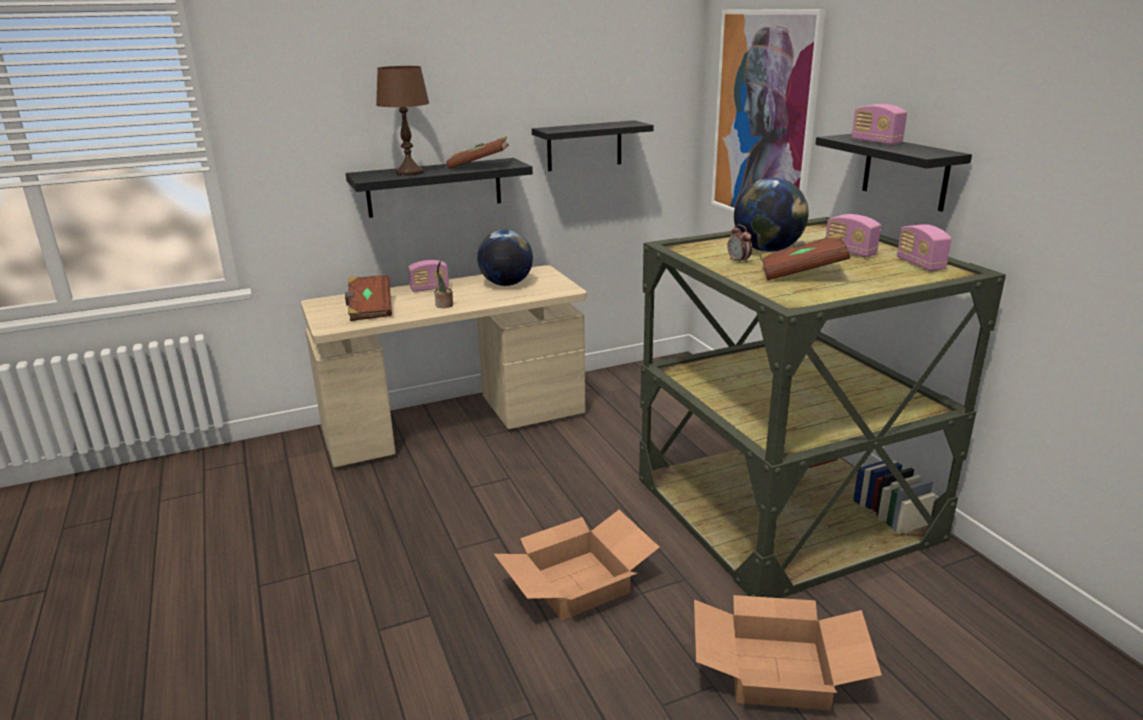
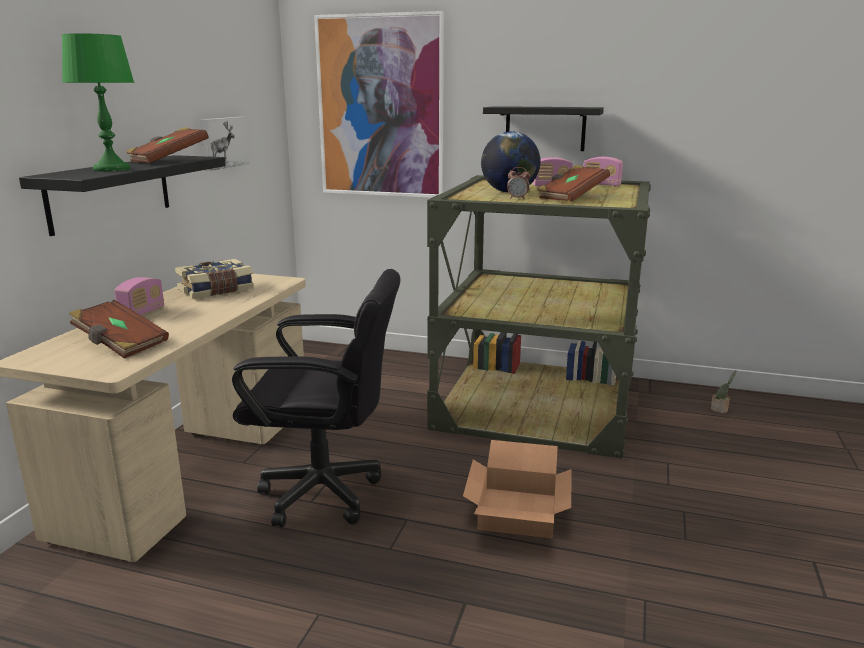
camera: 50 degrees left, 5 degrees down
brown table lamp [376,66,429,175] -> green table lamp [62,33,135,172]
potted plant [434,261,453,308] -> potted plant moved to [711,370,737,413]
globe [477,230,533,286] -> book [175,259,254,299]
black shelf [532,120,654,171] -> picture [199,117,249,171]
cardboard box [694,595,882,710] -> none
radio [852,104,907,145] -> none
none -> black office chair [232,269,400,527]

